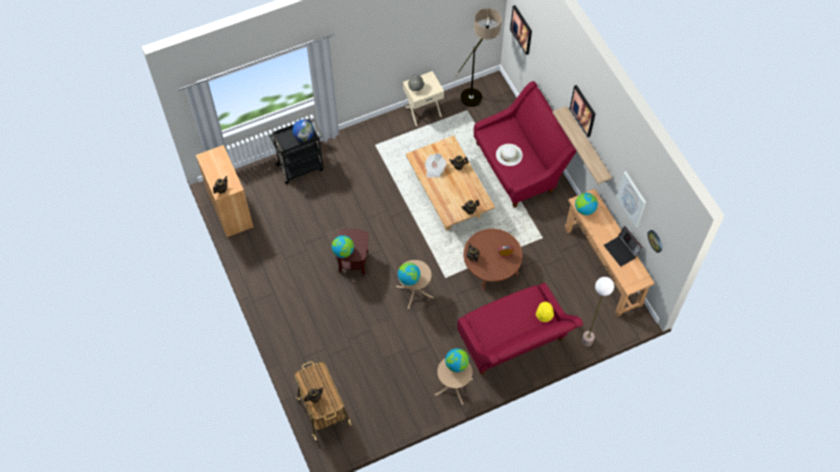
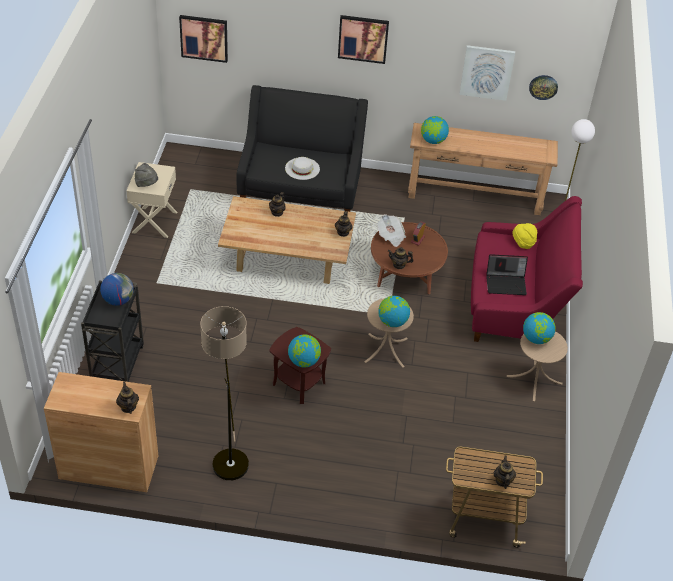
camera: 60 degrees left, 15 degrees down
newspaper [425,153,446,178] -> newspaper moved to [377,214,406,247]
floor lamp [455,8,502,107] -> floor lamp moved to [200,306,249,480]
red sofa [474,81,577,208] -> black sofa [236,85,368,212]
shelf [552,106,612,184] -> none
laptop [604,226,642,267] -> laptop moved to [486,254,528,295]

